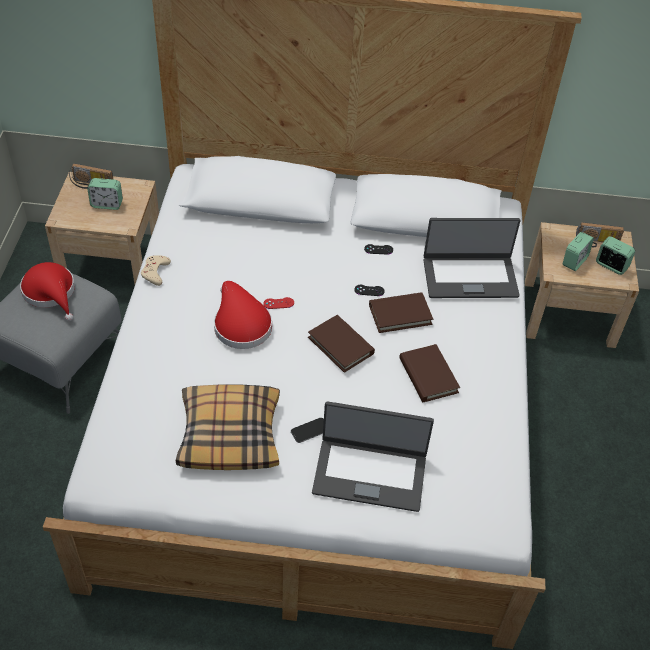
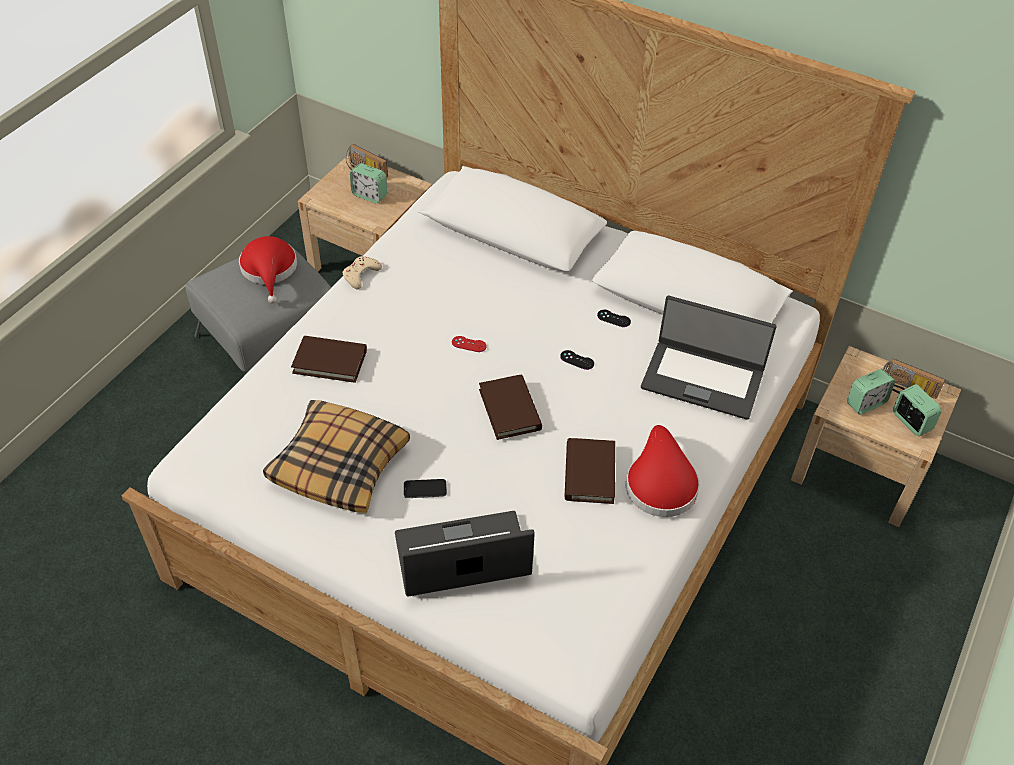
camera: 25 degrees right, 0 degrees up
red hat [214,281,272,349] -> red hat moved to [626,425,700,517]
laptop [312,401,434,512] -> laptop turned 135 degrees clockwise [395,511,535,596]
brown book [369,292,433,333] -> brown book moved to [291,336,367,383]

